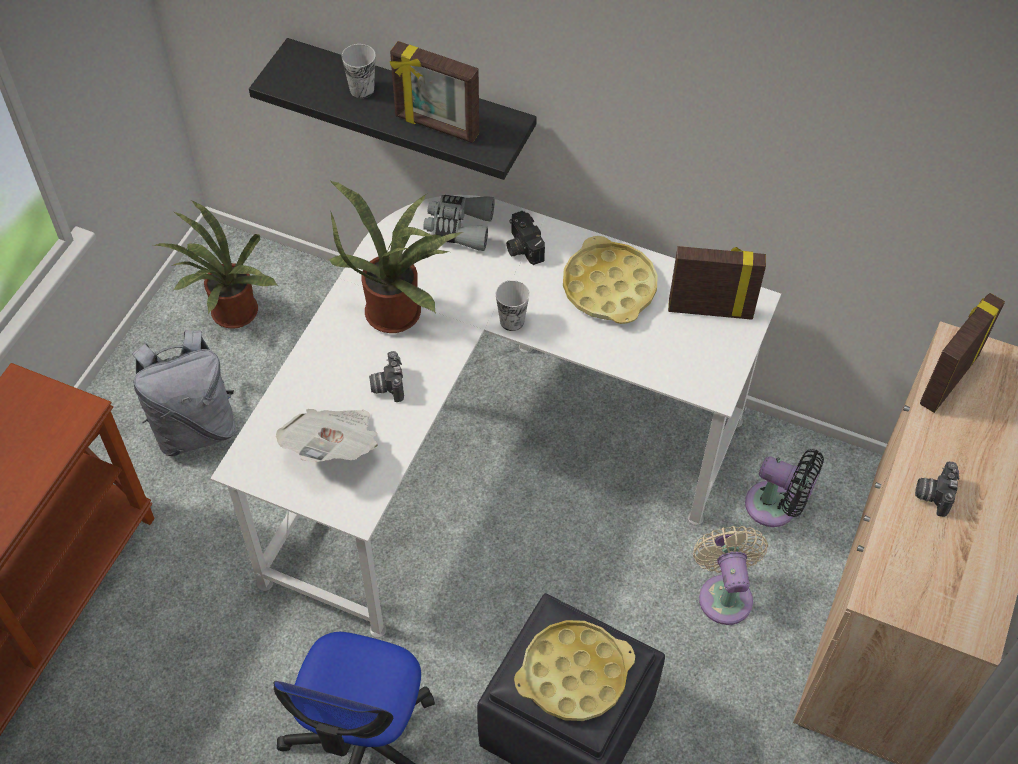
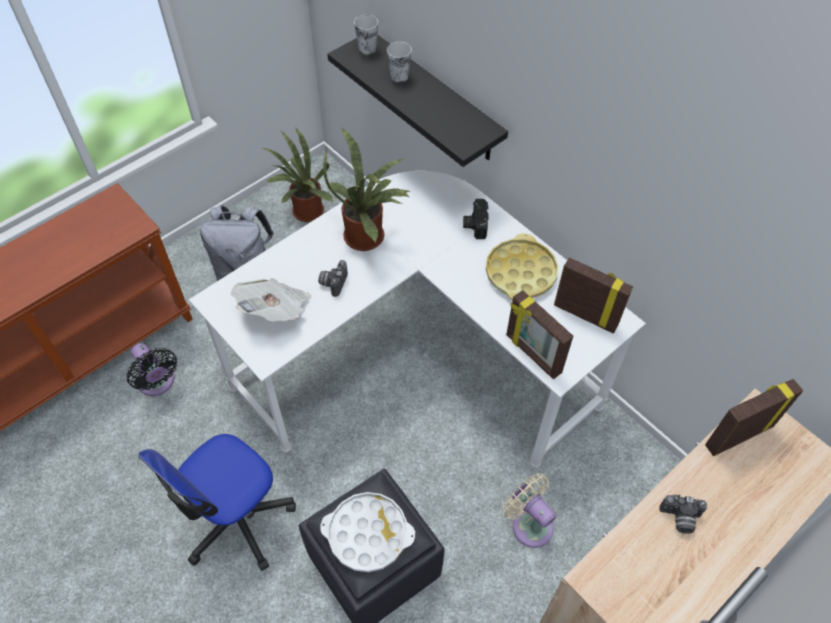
camera: 25 degrees right, 0 degrees up
picture frame [390,41,479,143] -> picture frame moved to [506,290,573,379]
grey binoculars [423,195,495,251] -> none
cup [496,280,530,331] -> cup moved to [354,15,378,55]
yellow tray [514,620,635,721] -> white tray [320,492,415,572]
beige fan [693,526,768,625] -> beige fan turned 60 degrees counterclockwise [503,473,556,548]
black fan [745,449,824,527] -> black fan moved to [127,343,177,396]
camera [915,462,960,517] -> camera turned 120 degrees counterclockwise [659,495,707,534]

